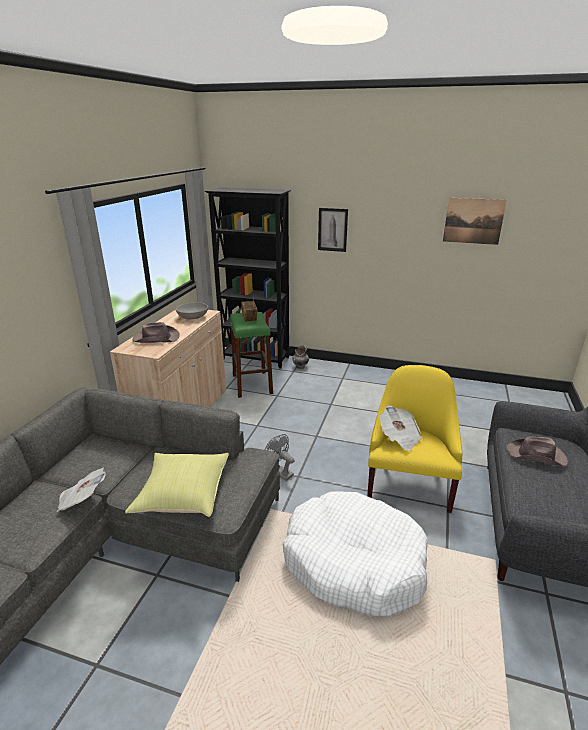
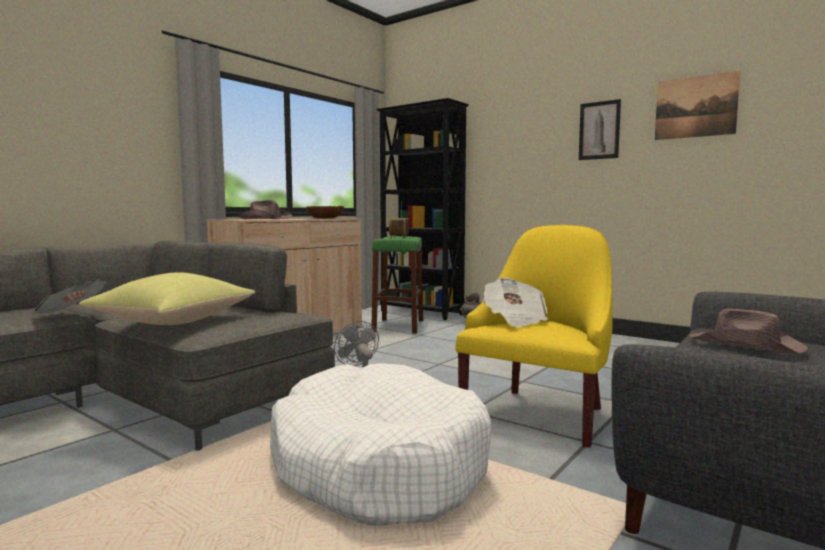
camera: 20 degrees right, 20 degrees down
grey bowl [176,302,208,319] -> brown bowl [306,206,344,219]
picture [318,208,348,252] -> picture moved to [579,99,621,160]

